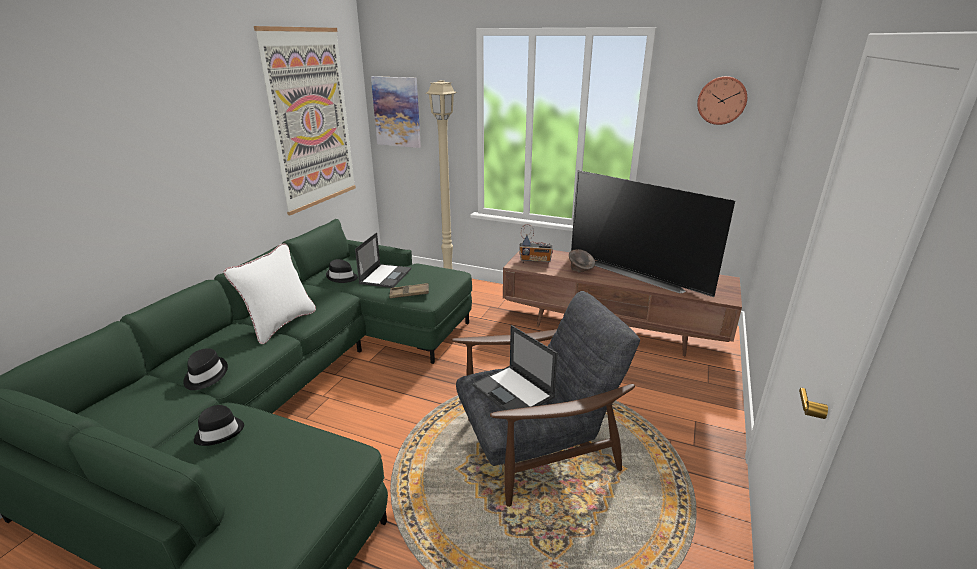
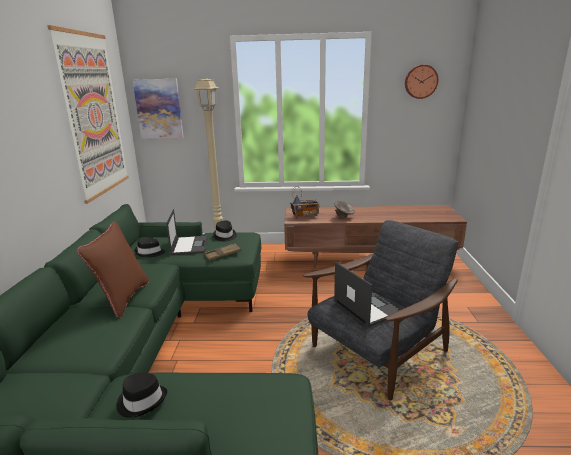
camera: 20 degrees left, 5 degrees down
black hat [183,348,228,390] -> black hat moved to [213,221,237,242]
white pillow [224,243,316,344] -> brown pillow [77,222,149,318]
laptop [473,325,557,411] -> laptop turned 150 degrees counterclockwise [334,262,400,327]
television [571,170,735,297] -> none

